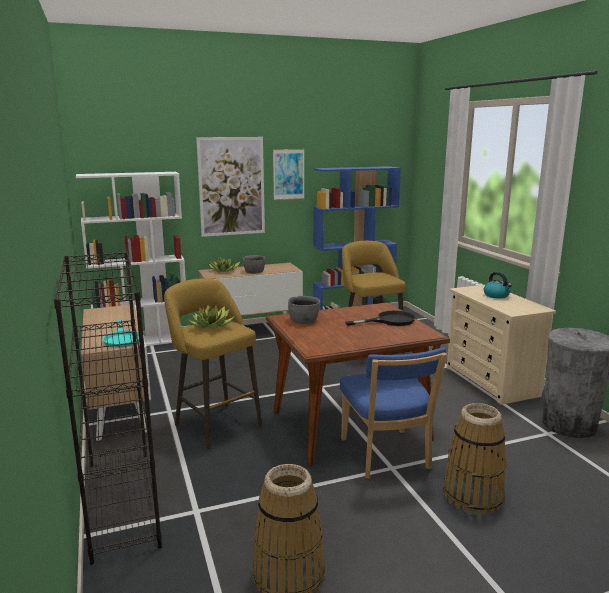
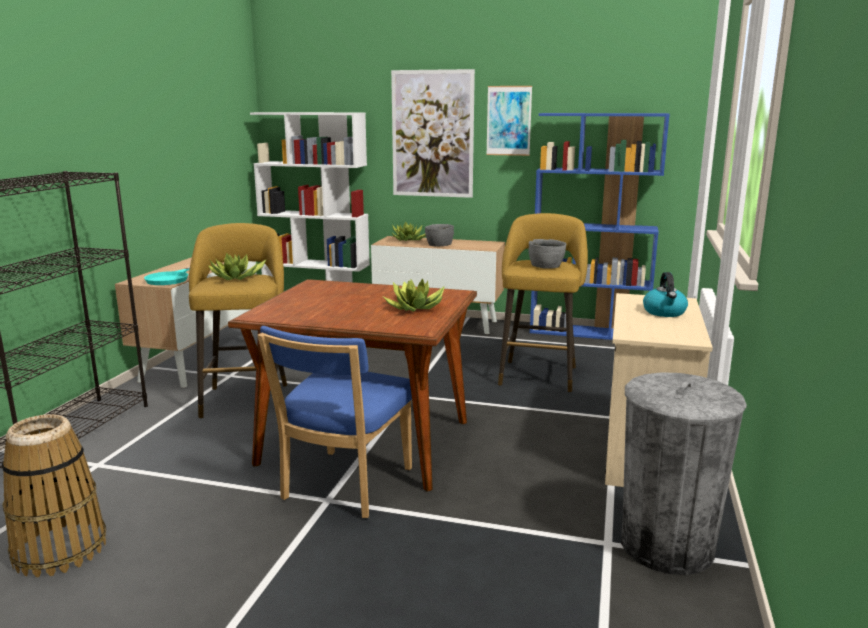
camera: 35 degrees right, 0 degrees up
grey bowl [288,296,320,324] -> grey bowl moved to [529,239,566,269]
black frying pan [345,311,415,326] -> potted plant [384,278,445,312]
basket [443,403,507,515] -> none

